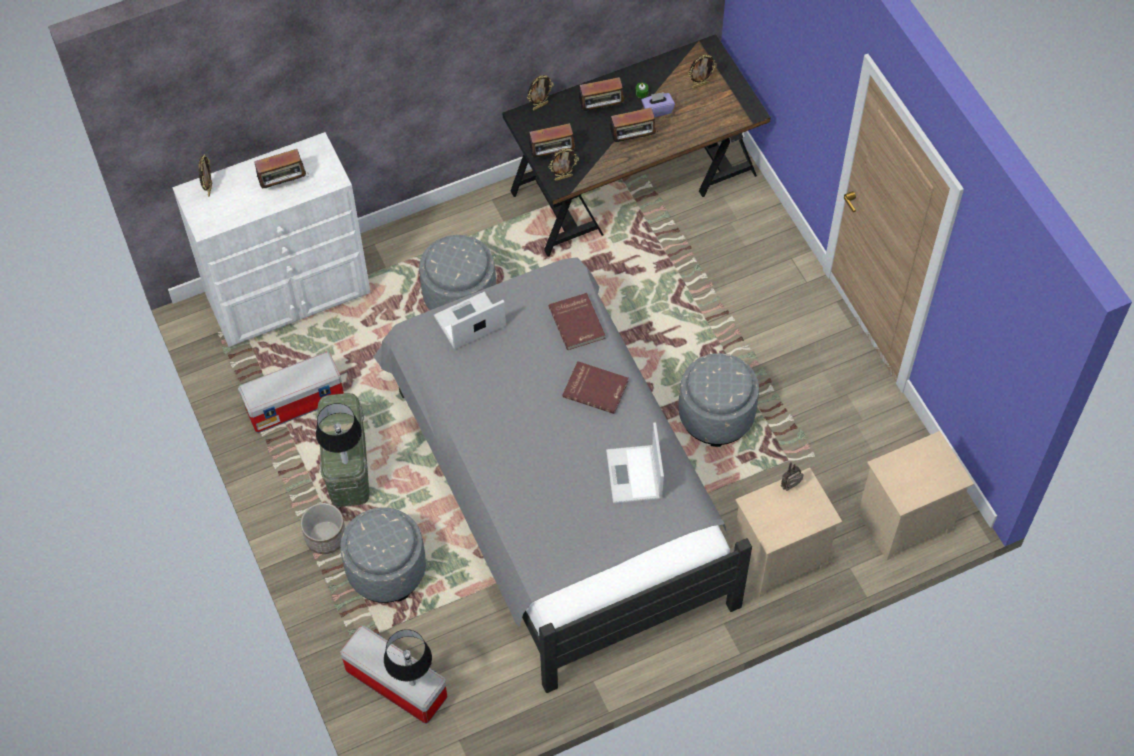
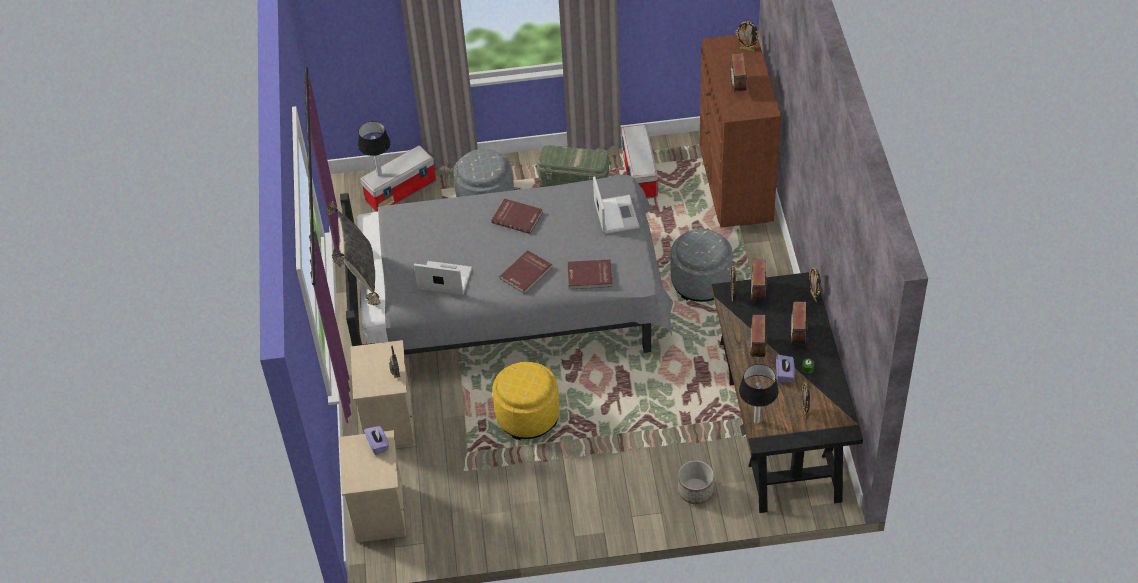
camera: 110 degrees right, 10 degrees down
white dresser [172,132,371,347] -> brown dresser [699,35,781,227]
planter [301,503,345,554] -> planter moved to [678,460,714,504]
table lamp [316,403,362,464] -> table lamp moved to [739,364,778,424]
grey ottoman [679,353,759,447] -> yellow ottoman [492,362,559,440]
none -> pillow [326,201,381,305]
none -> purple tissue box [364,426,389,455]
none -> red book [491,198,543,234]

